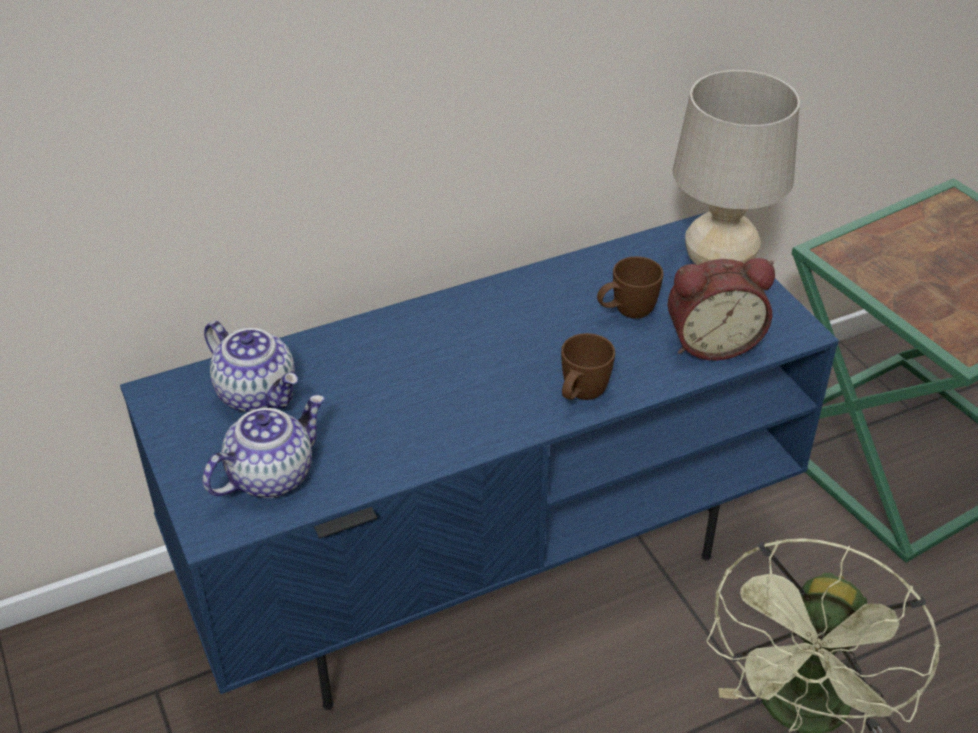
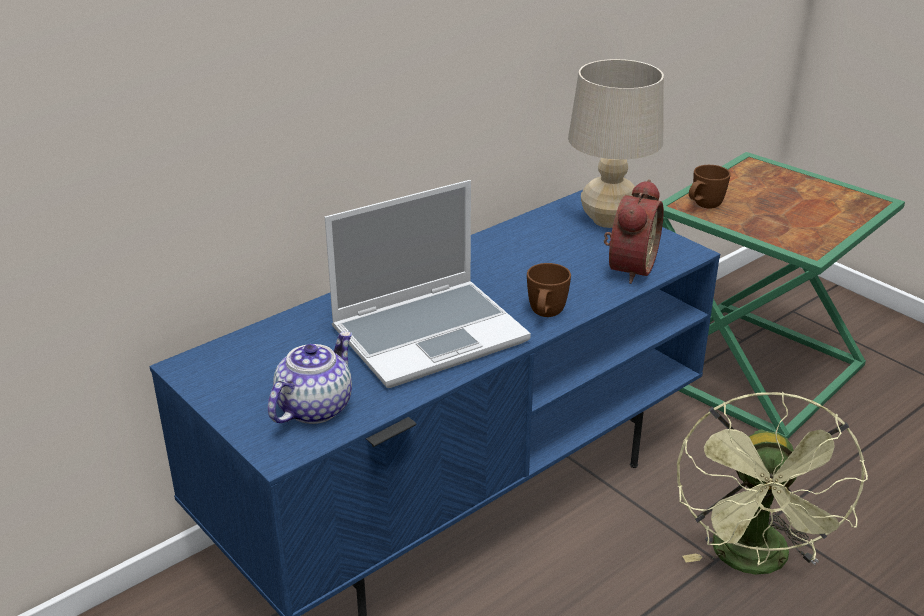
camera: 15 degrees left, 10 degrees down
teapot [204,321,298,412] -> none
brown mug [597,256,663,319] -> brown mug moved to [689,165,731,209]
alarm clock [668,258,775,361] -> alarm clock turned 45 degrees counterclockwise [604,179,664,284]
none -> laptop [325,180,531,388]

